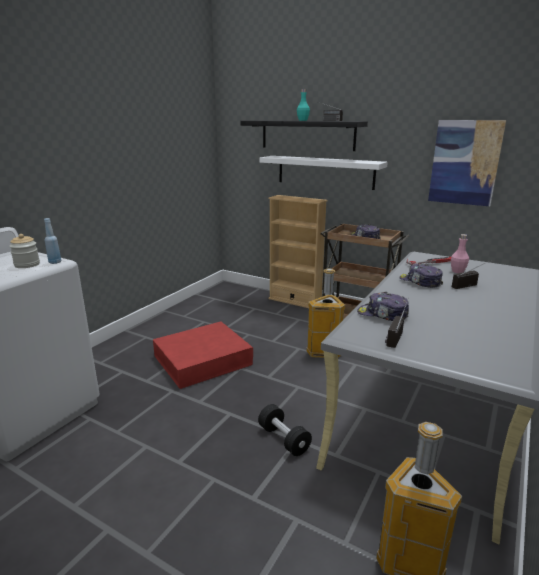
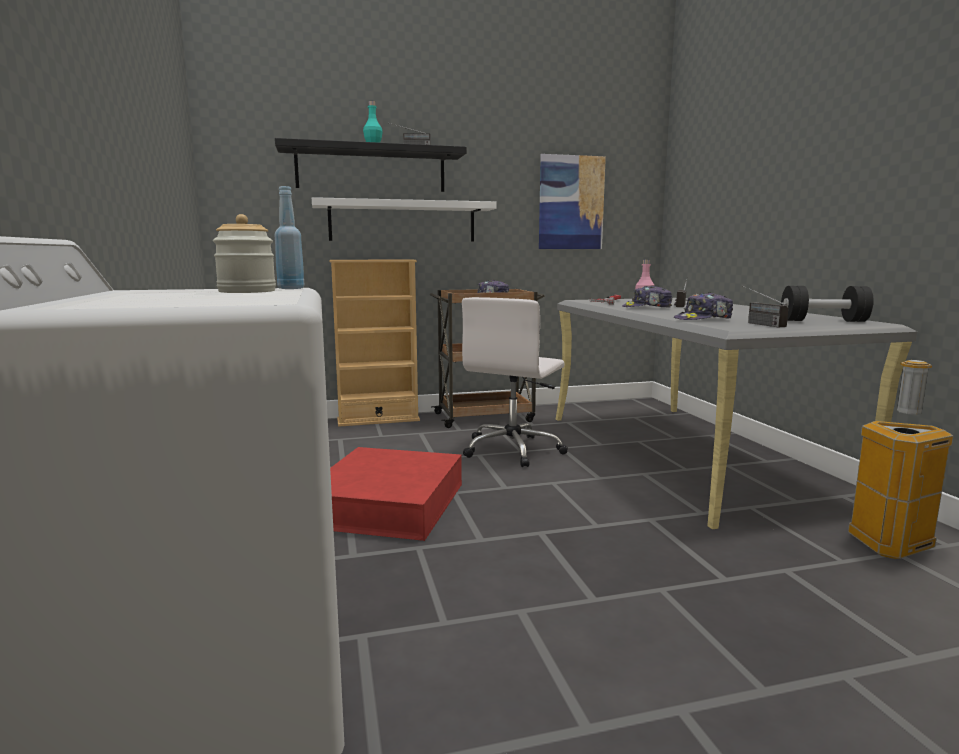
camera: 45 degrees left, 10 degrees down
black dumbbell [258,404,312,456] -> black dumbbell moved to [781,286,874,322]
trash can [307,268,345,358] -> white office chair [462,297,568,467]

